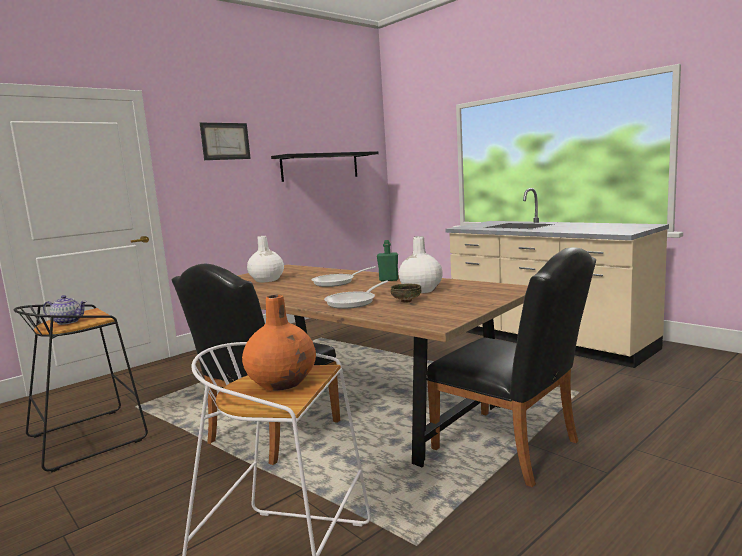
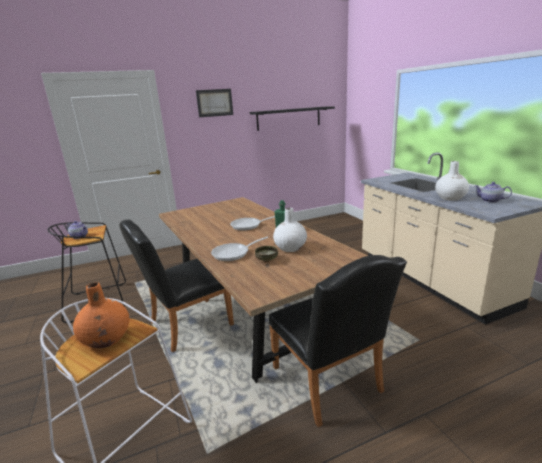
camera: 20 degrees right, 10 degrees up
white vase [247,236,284,283] -> white vase moved to [435,161,469,201]
none -> teapot [475,182,512,203]

